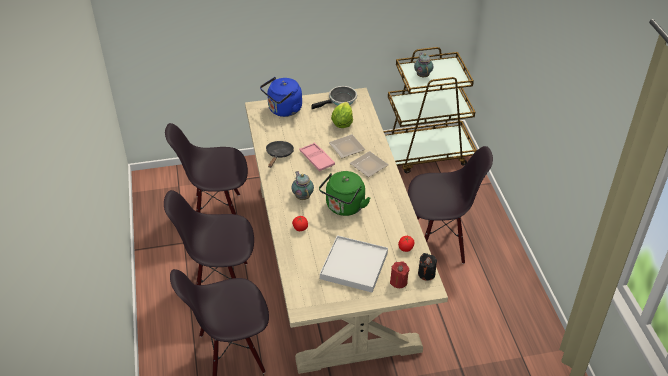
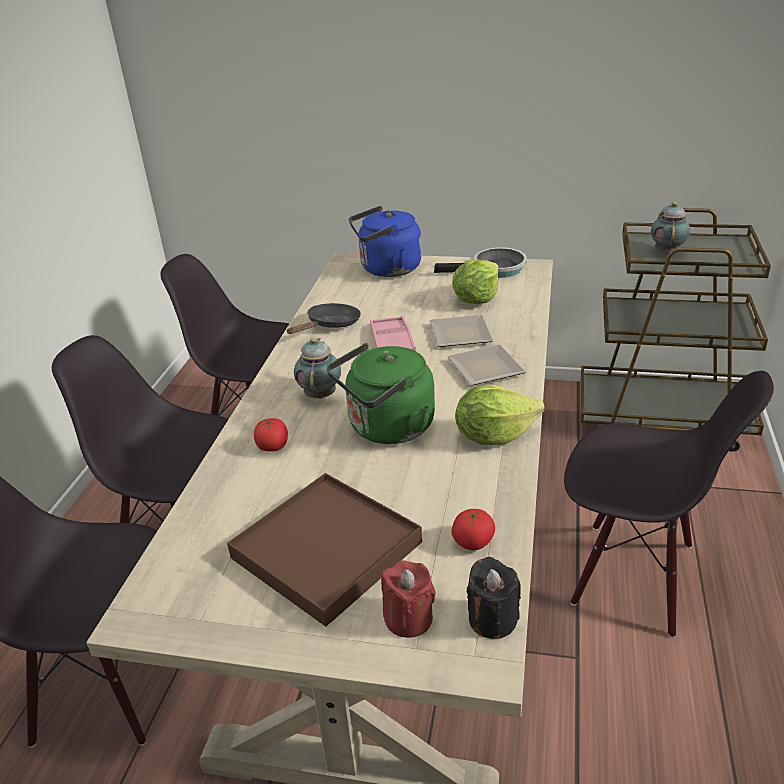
camera: 25 degrees right, 10 degrees down
white tray [320,235,388,293] -> brown tray [227,473,422,627]
none -> lettuce [455,385,545,446]

